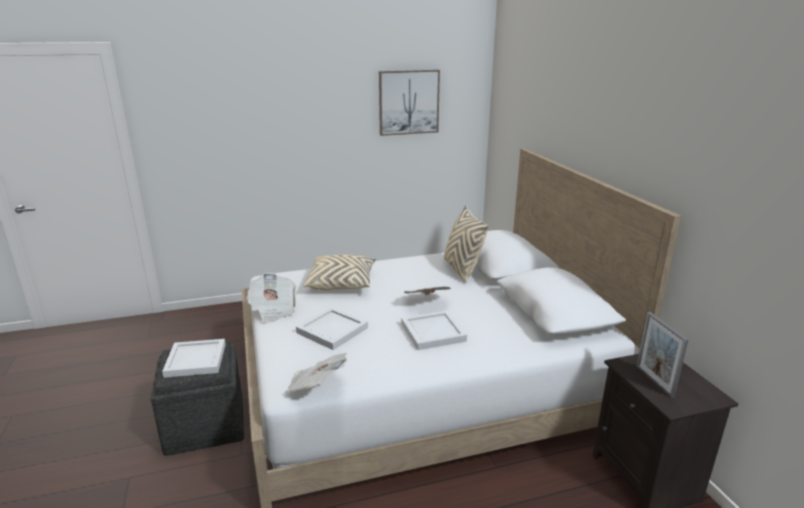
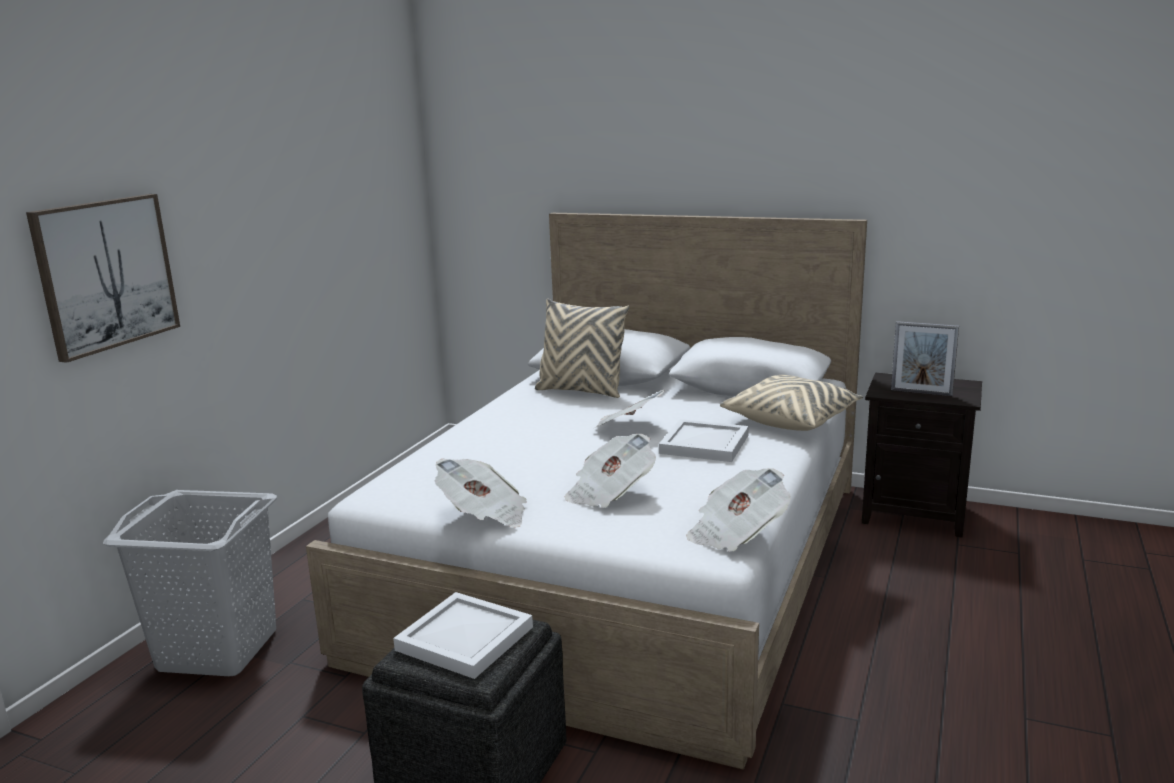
camera: 50 degrees left, 5 degrees down
white tray [296,307,368,350] -> newspaper [565,434,656,508]
beige pillow [304,255,376,290] -> beige pillow moved to [720,375,863,431]
picture [379,70,440,136] -> picture moved to [26,194,180,363]
none -> grey laundry basket [103,490,277,676]

